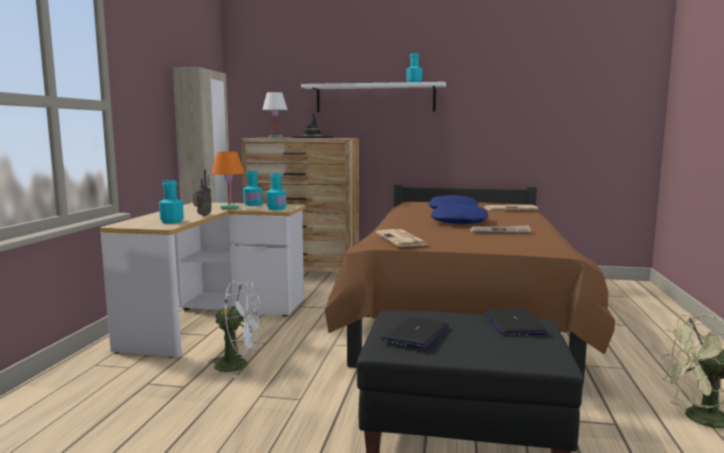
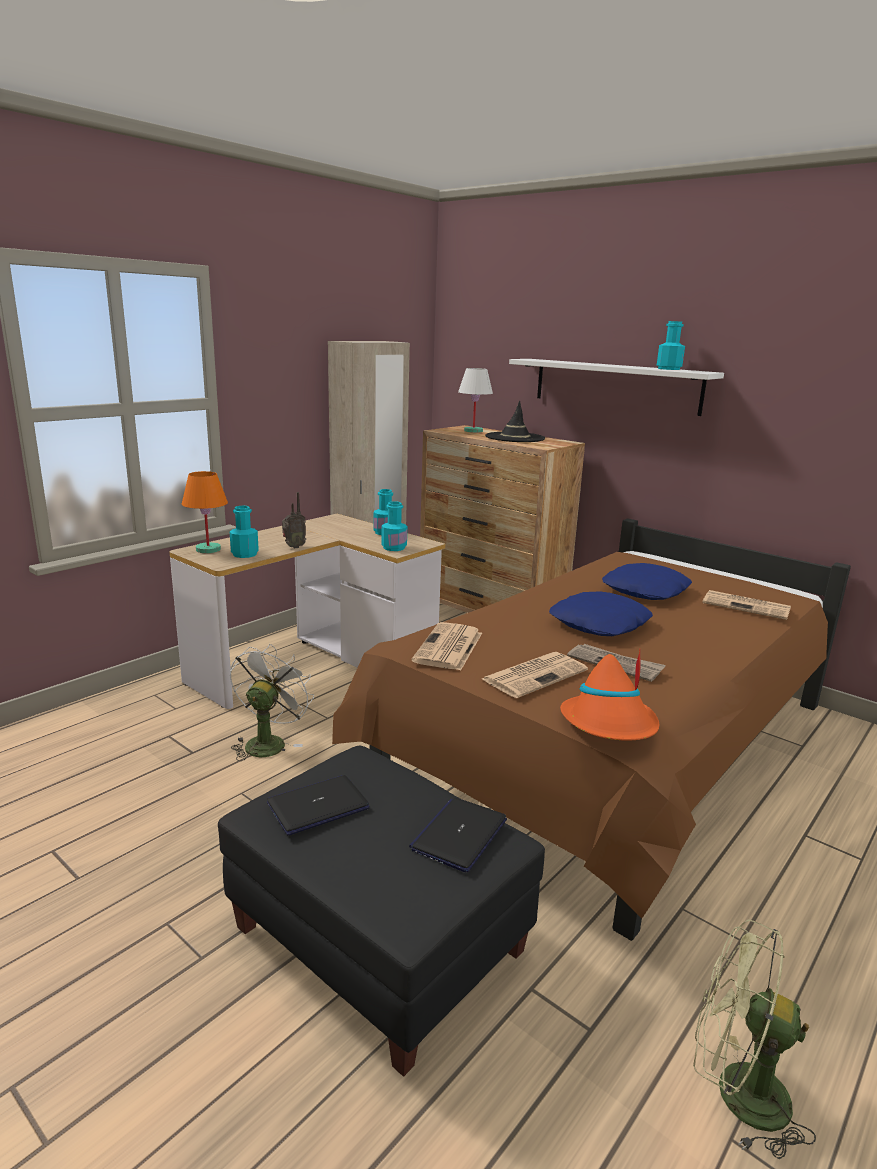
camera: 30 degrees right, 10 degrees up
white fan [208,280,264,378] -> white fan turned 105 degrees counterclockwise [230,644,314,761]
orange table lamp [212,152,244,210] -> orange table lamp moved to [182,471,228,553]
none -> newspaper [482,652,588,698]
none -> orange hat [560,649,659,741]

